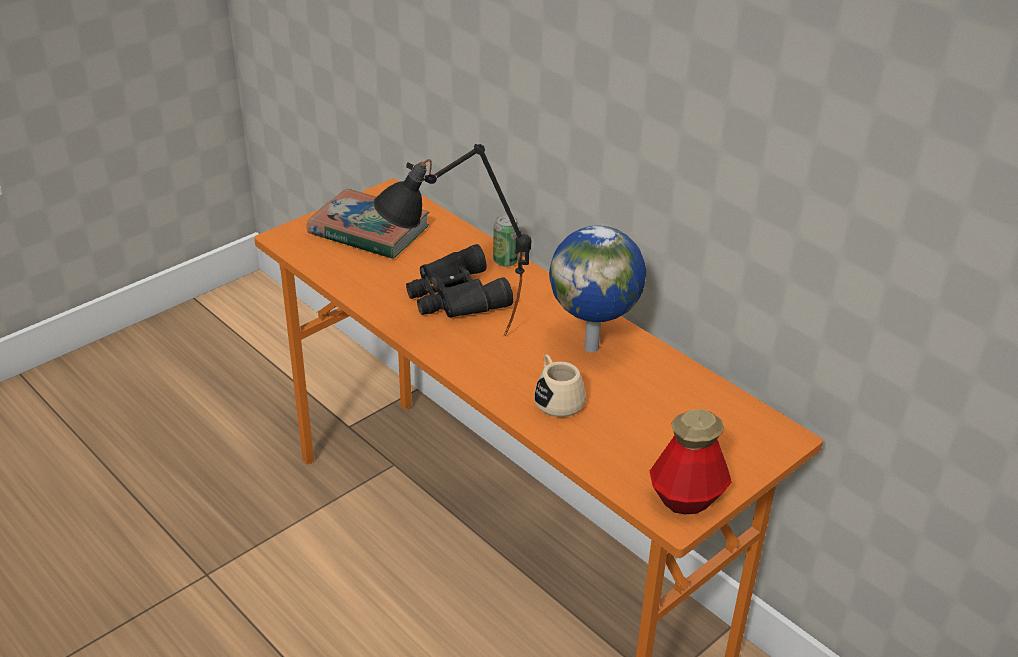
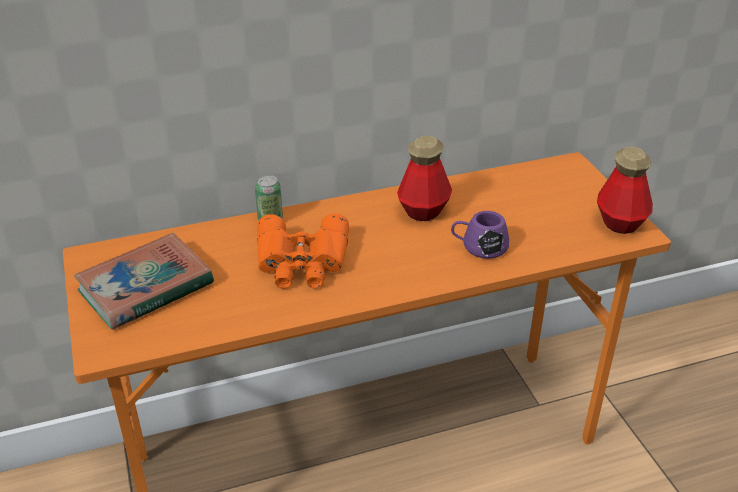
camera: 65 degrees left, 0 degrees up
black table lamp [373,144,531,337] -> none
black binoculars [406,244,513,317] -> orange binoculars [257,214,349,289]
beige mug [534,355,586,417] -> purple mug [451,211,509,259]
globe [549,226,646,352] -> bottle [397,136,452,221]

